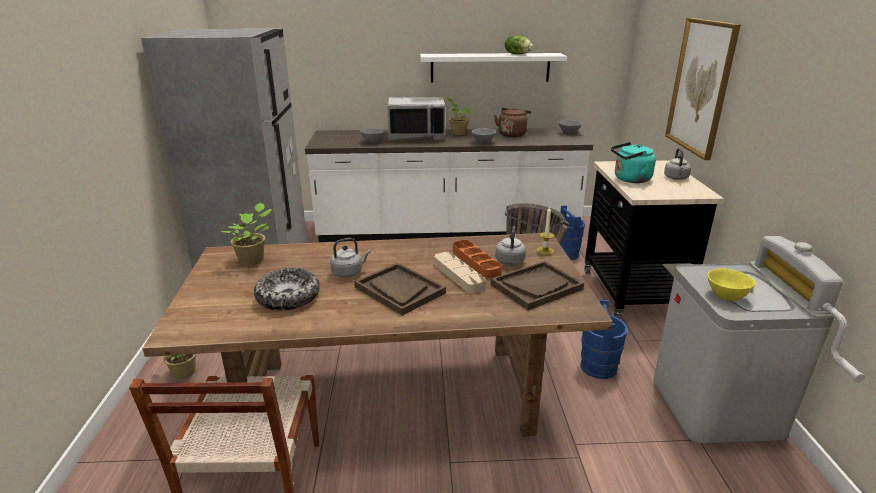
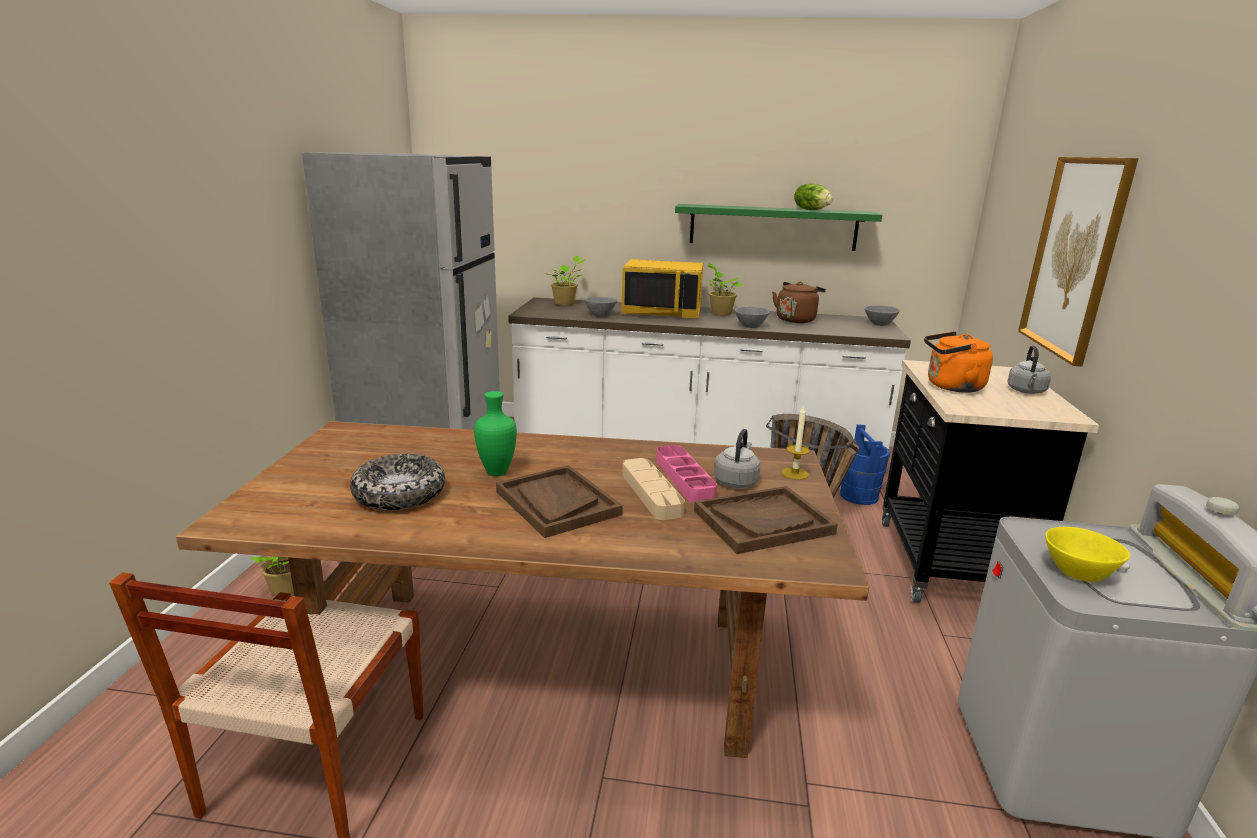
camera: 10 degrees right, 5 degrees down
potted plant [221,203,273,266] -> potted plant moved to [548,256,586,305]
grey kettle [330,238,370,277] -> green vase [474,391,517,476]
grey microwave [387,97,445,140] -> yellow microwave [621,259,703,318]
white shelf [420,53,567,83] -> green shelf [675,204,882,251]
orange tray [453,240,502,279] -> pink tray [656,445,717,503]
blue bucket [580,299,628,379] -> none
turquoise kettle [611,142,656,183] -> orange kettle [924,331,993,393]

